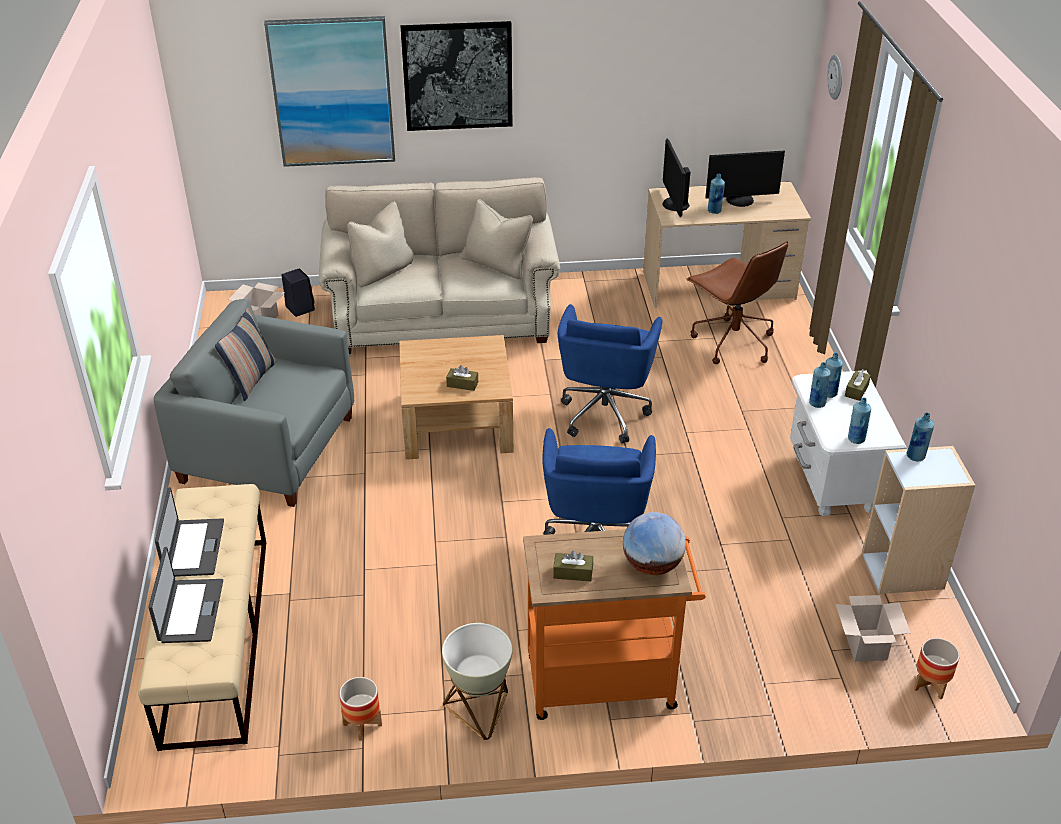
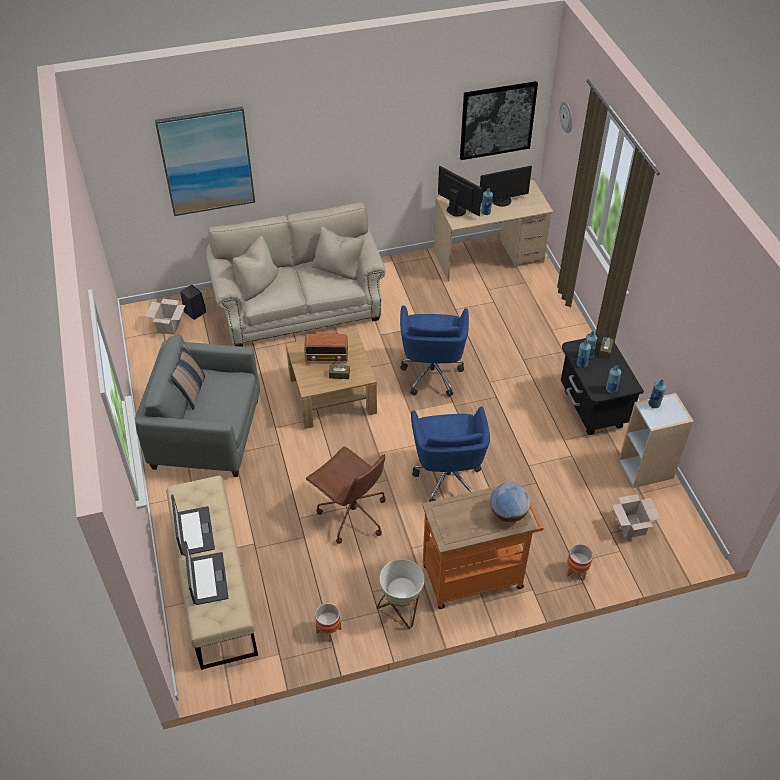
camera: 10 degrees left, 10 degrees up
picture [401,21,512,131] -> picture moved to [460,81,538,160]
brown tissue box [553,551,593,582] -> none
monitor [662,138,690,217] -> monitor turned 150 degrees clockwise [438,166,482,217]
brown office chair [686,241,788,364] -> brown office chair moved to [306,447,385,544]
white nightstand [790,370,907,516] -> black nightstand [561,333,644,435]
planter [914,638,960,699] -> planter moved to [567,544,593,580]
none -> radio [304,334,348,363]

